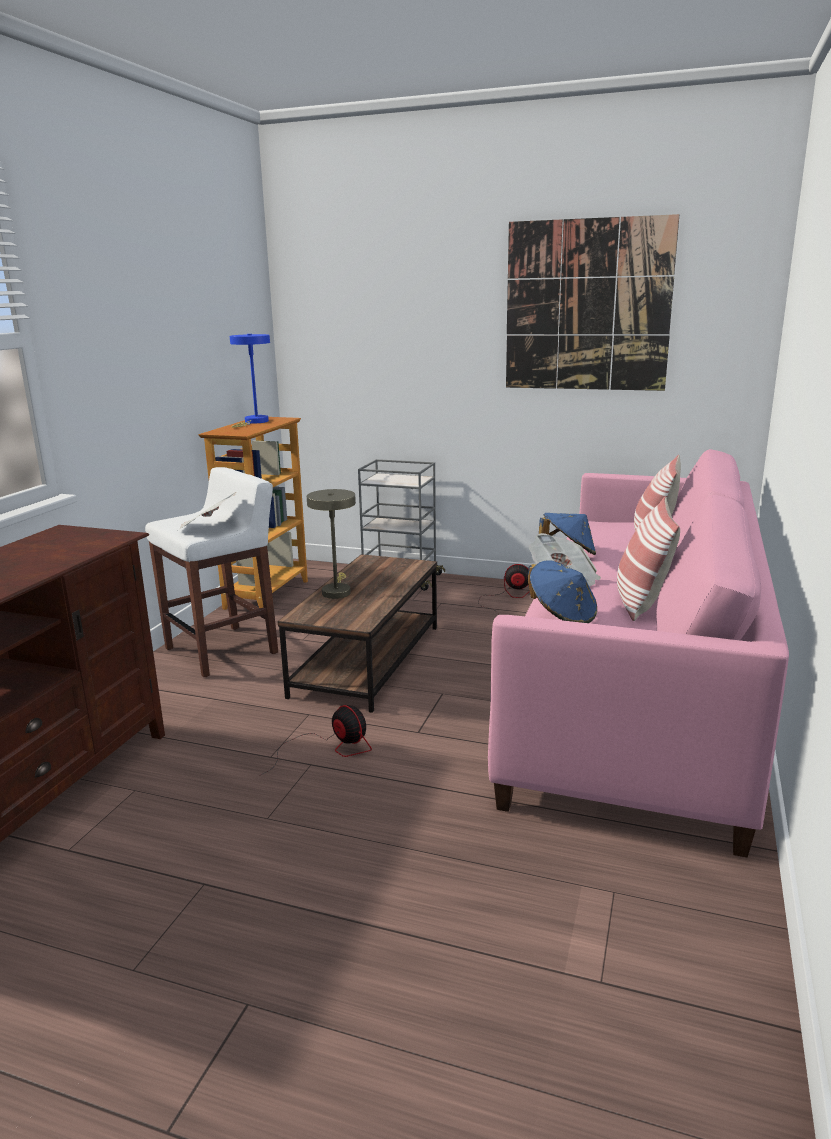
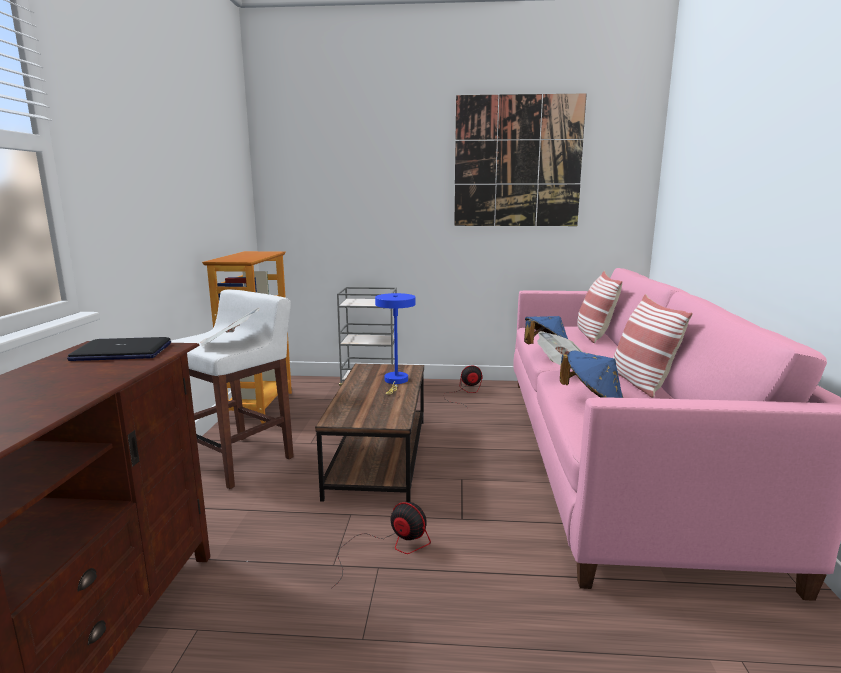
camera: 15 degrees left, 5 degrees down
blue table lamp [230,334,270,428] -> blue table lamp moved to [375,293,416,394]
beige table lamp [307,489,356,599] -> none
none -> laptop [67,337,171,361]

